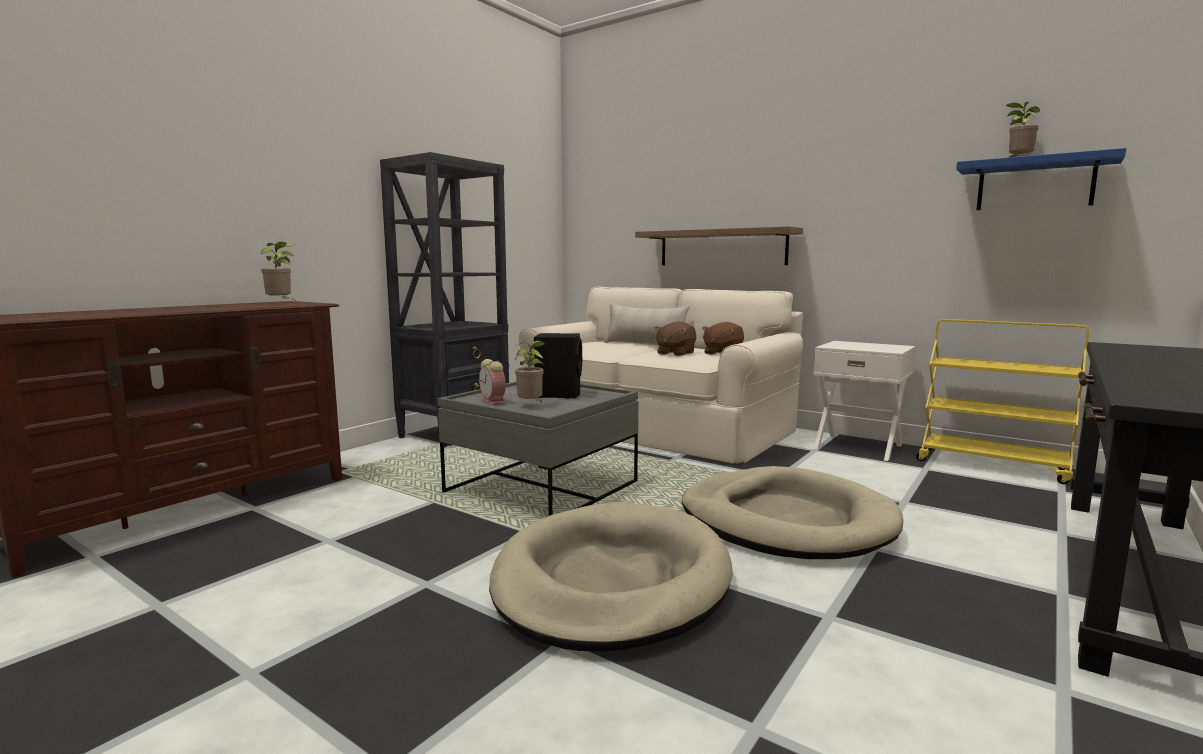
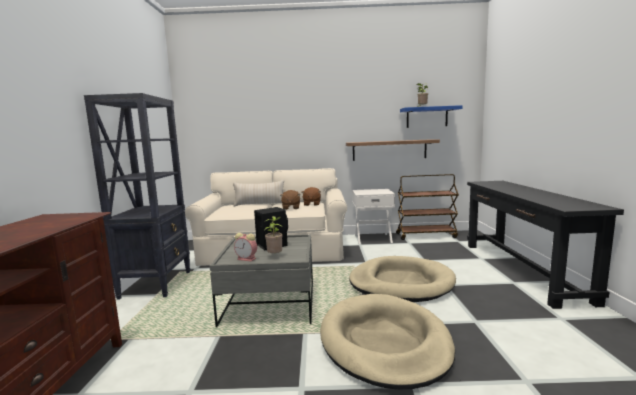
camera: 35 degrees left, 0 degrees up
potted plant [261,242,295,300] -> none
shelf [635,226,803,265] -> shelf moved to [346,139,440,161]
yellow cart [916,319,1089,484] -> brown cart [396,174,459,240]

